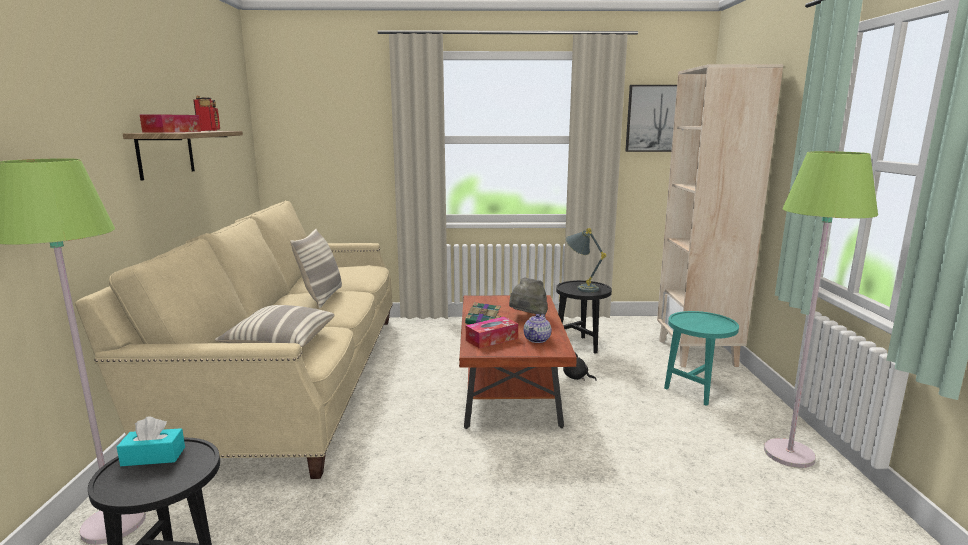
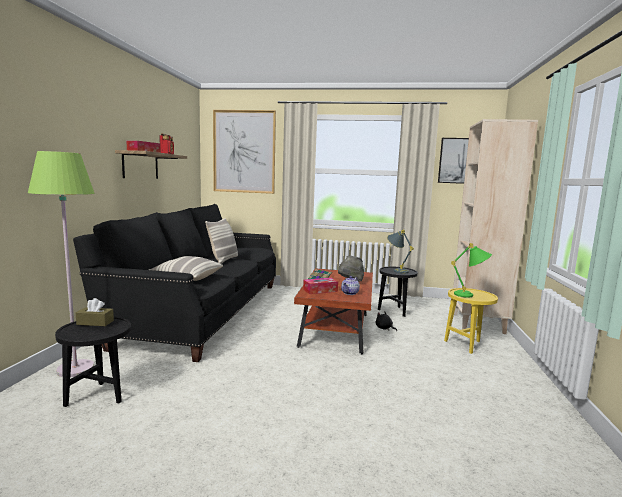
camera: 10 degrees right, 5 degrees down
beige sofa [75,200,393,479] -> black sofa [73,204,276,362]
turquoise tissue box [117,416,185,466] -> brown tissue box [76,298,114,326]
turquoise side table [664,311,739,406] -> yellow side table [444,288,498,354]
green floor lamp [764,151,878,468] -> none
none -> picture [213,110,276,194]
none -> green table lamp [451,243,492,298]

